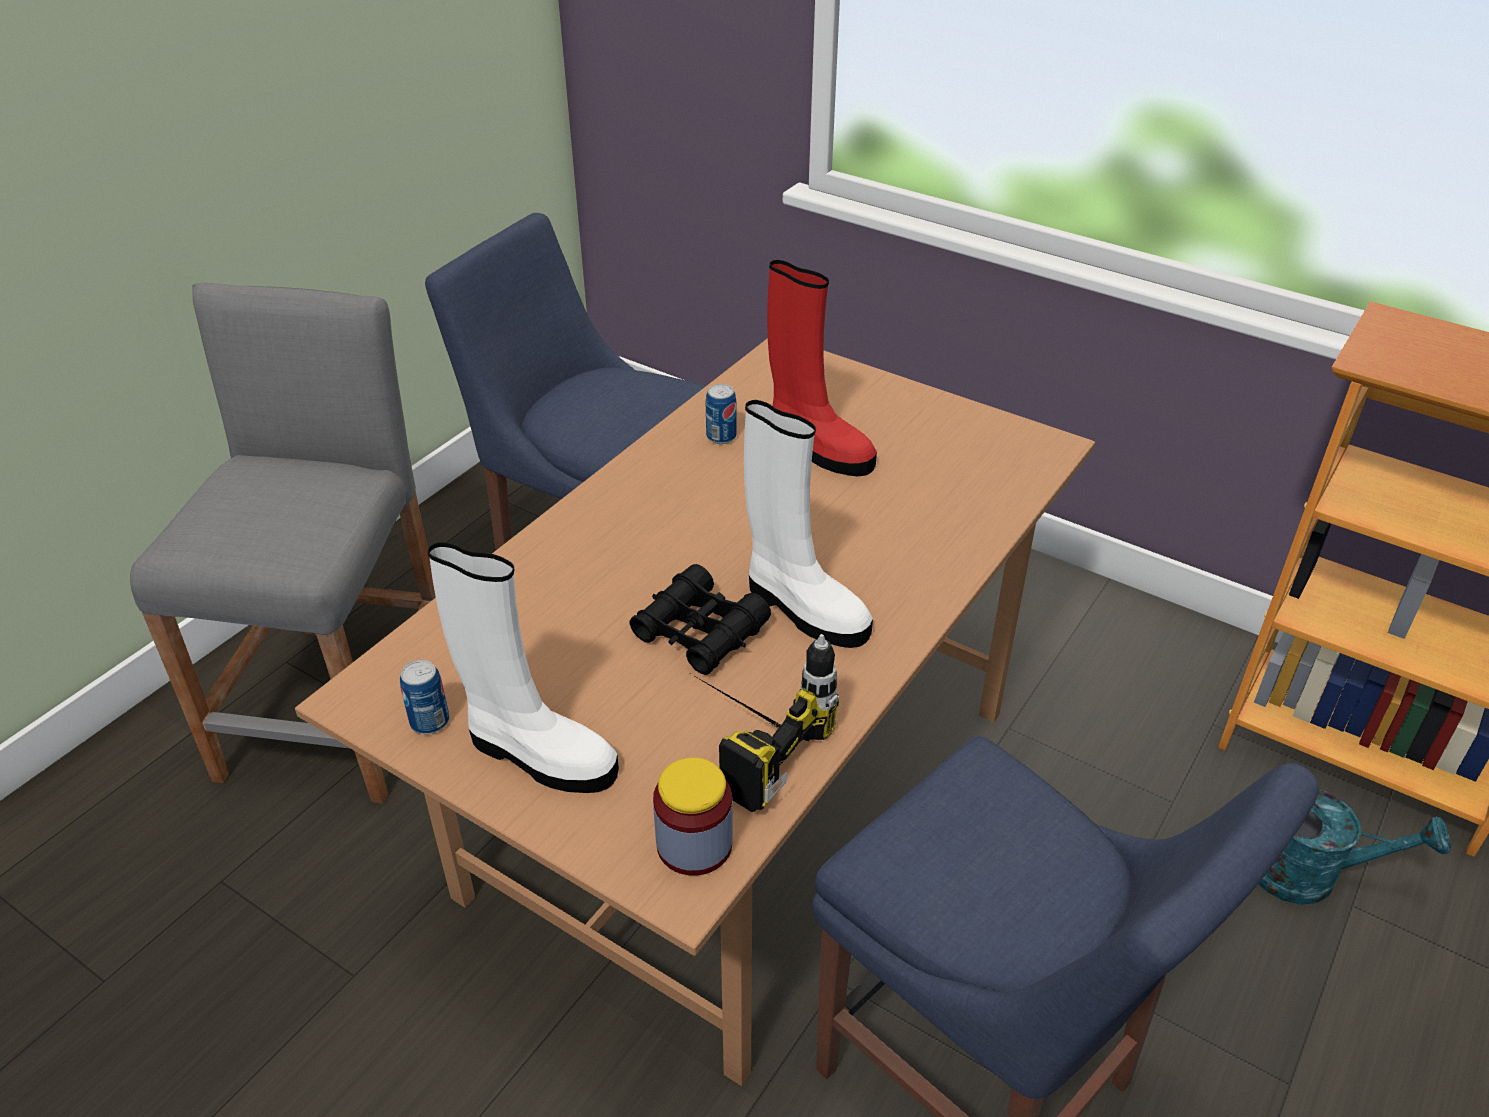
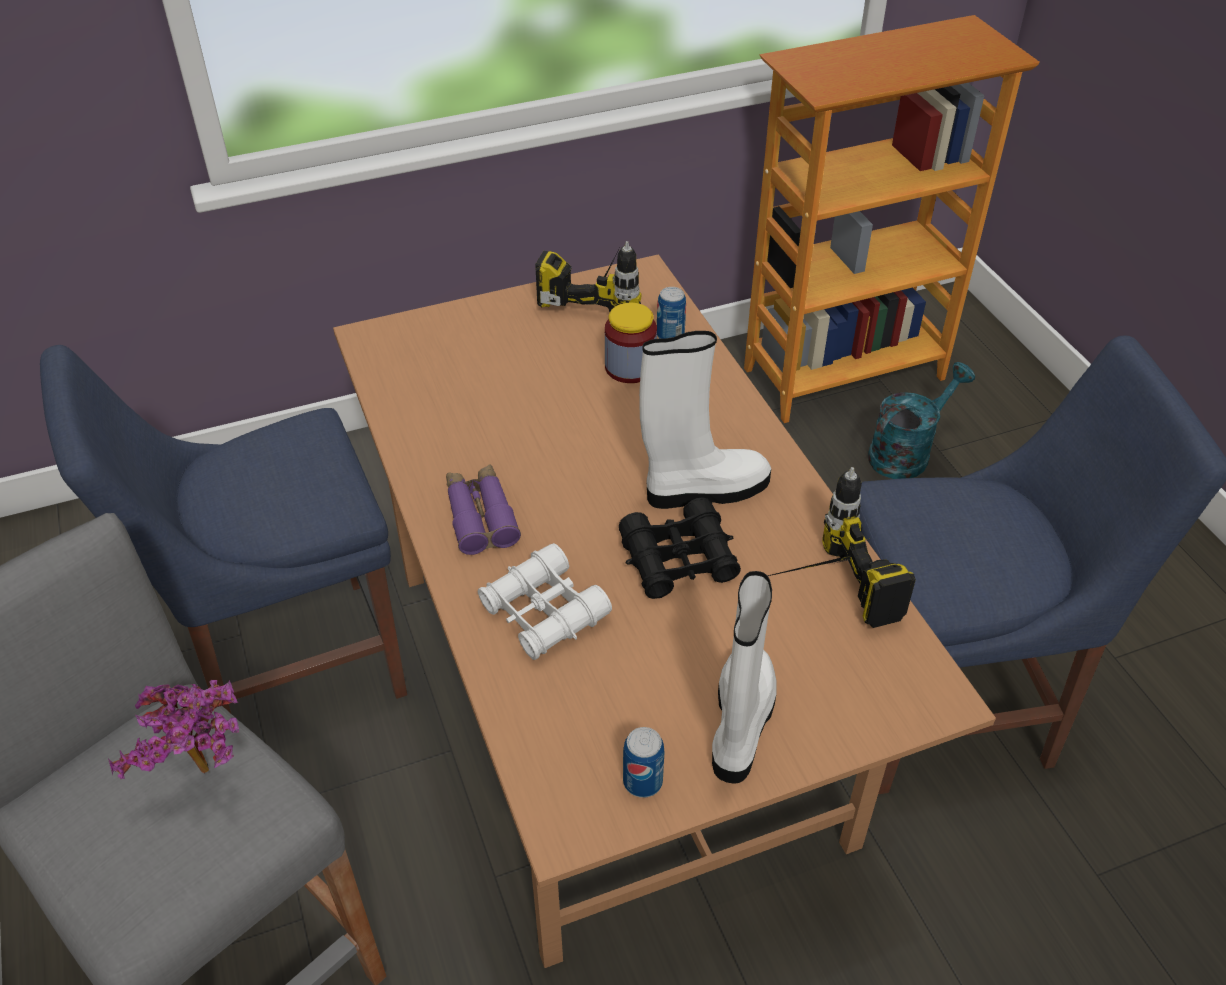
camera: 55 degrees left, 5 degrees up
white boot [428,542,619,793] -> white boot turned 45 degrees counterclockwise [712,571,777,784]
jar [653,757,733,876] -> jar moved to [605,303,657,383]
can [706,384,737,444] -> can moved to [657,287,686,338]
red boot [767,260,877,476] -> none
none -> potted plant [108,680,239,779]
none -> purple binoculars [446,464,521,555]
none -> white binoculars [478,543,612,660]
none -> power drill [535,241,641,312]

